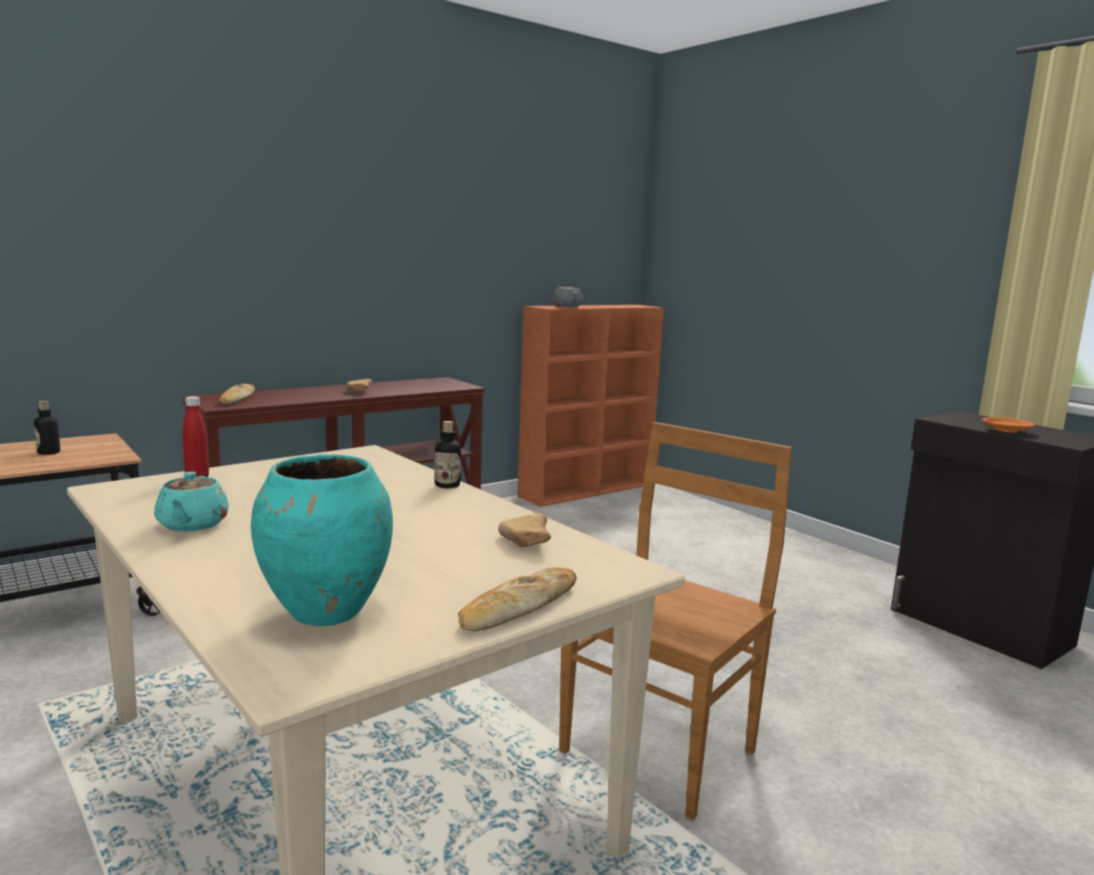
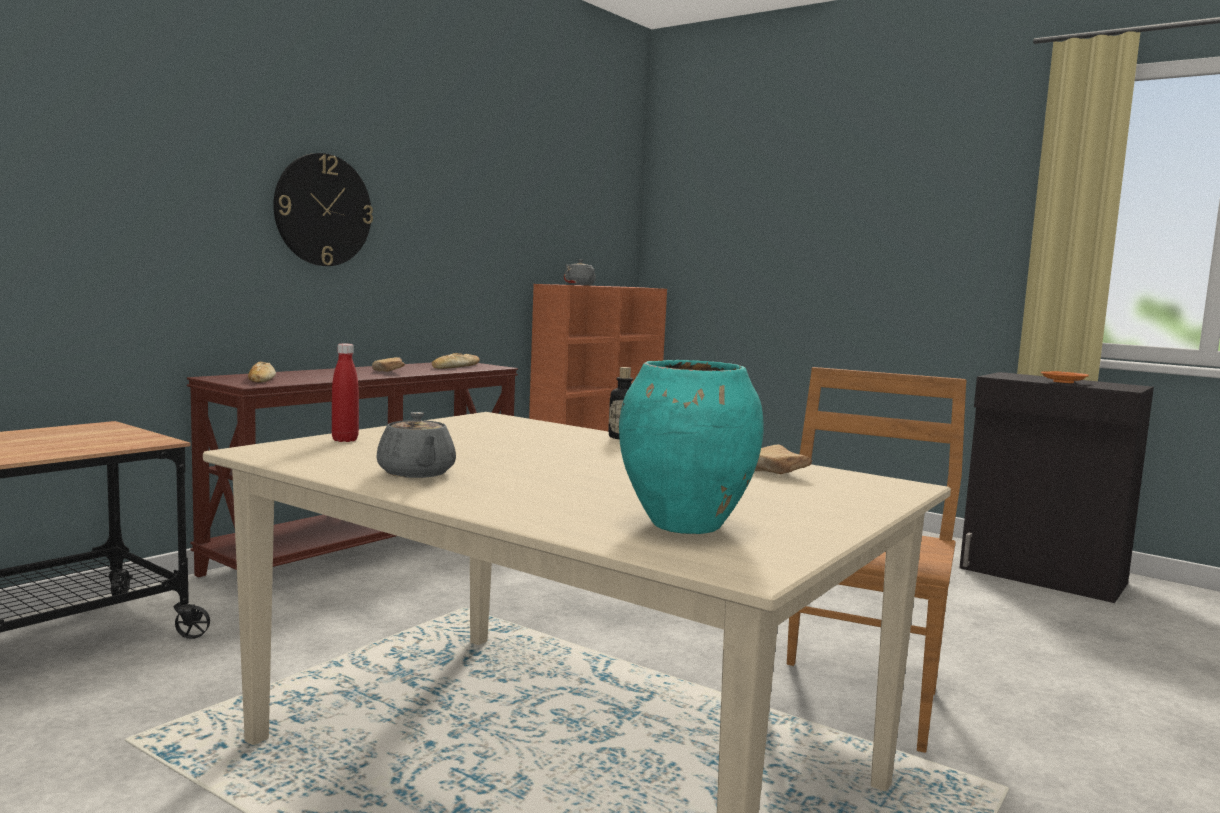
camera: 15 degrees left, 5 degrees down
bottle [34,401,60,455] -> none
turquoise teapot [154,472,229,531] -> grey teapot [376,412,456,478]
bread [458,568,576,632] -> bread moved to [432,353,480,369]
none -> wall clock [273,153,373,266]

